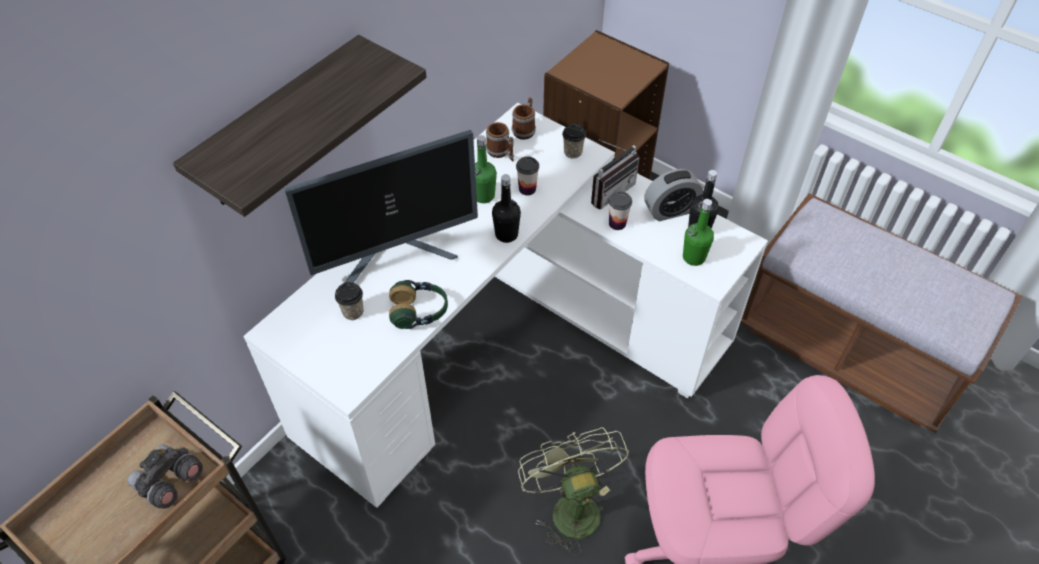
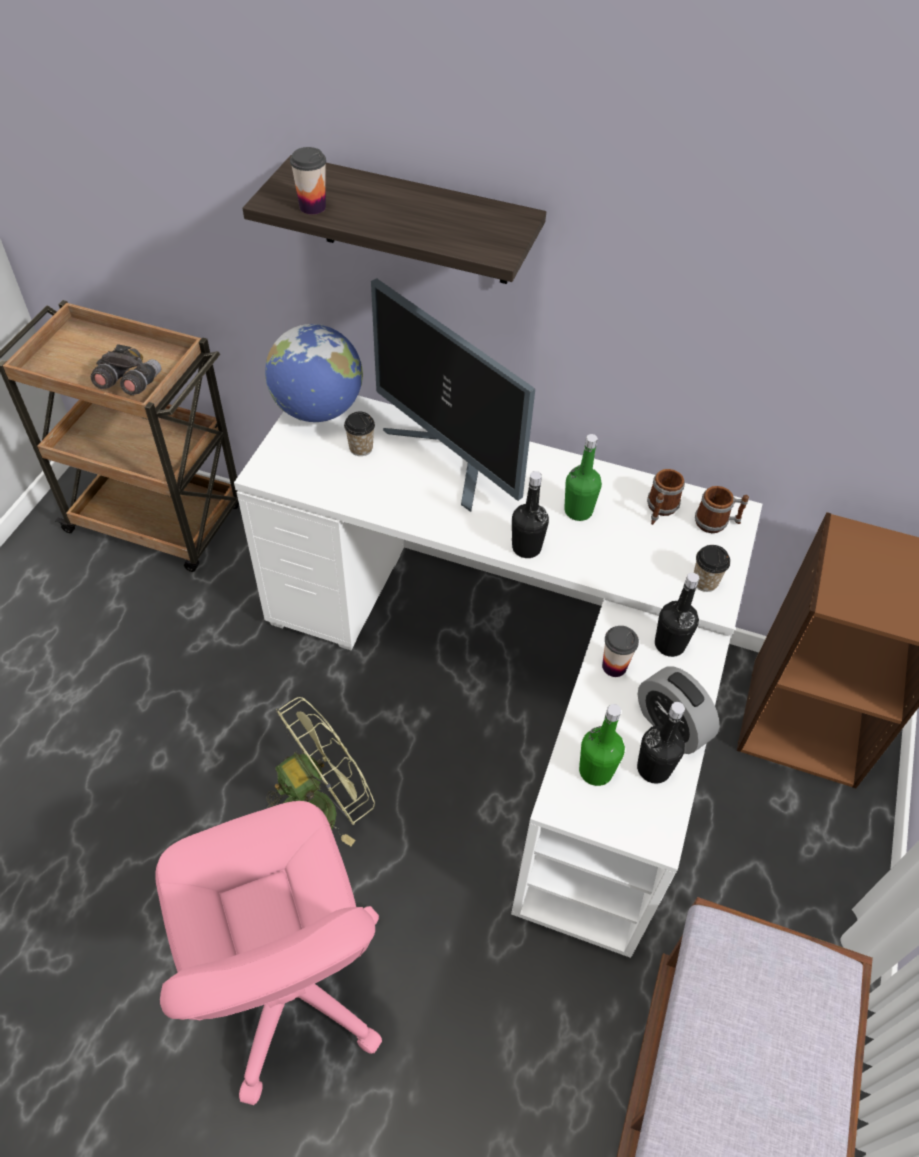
camera: 70 degrees right, 0 degrees up
headphones [389,280,448,329] -> none
cup [516,156,539,196] -> cup moved to [290,147,326,215]
radio [591,140,639,209] -> black bottle [655,573,700,657]
none -> globe [265,324,363,422]

